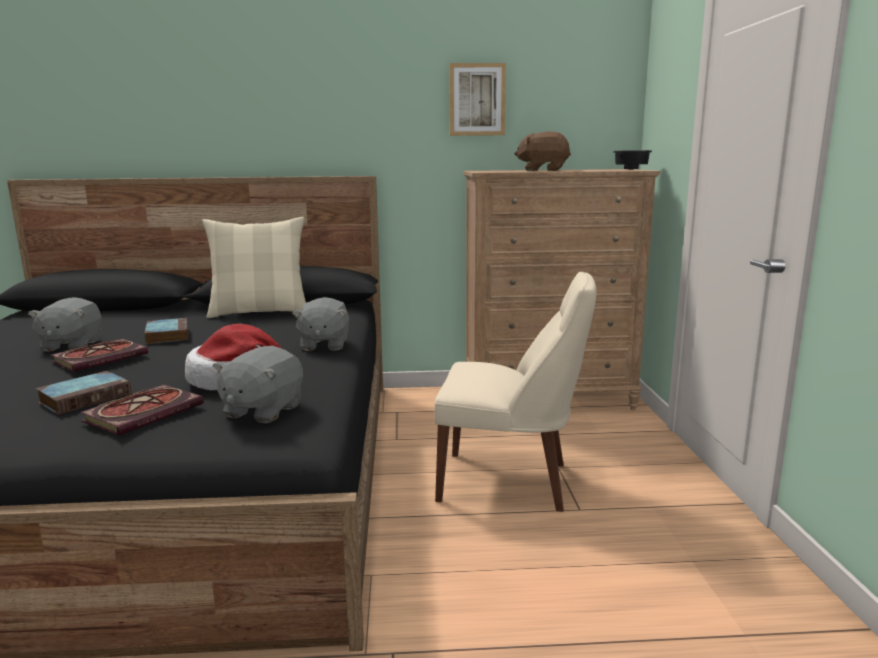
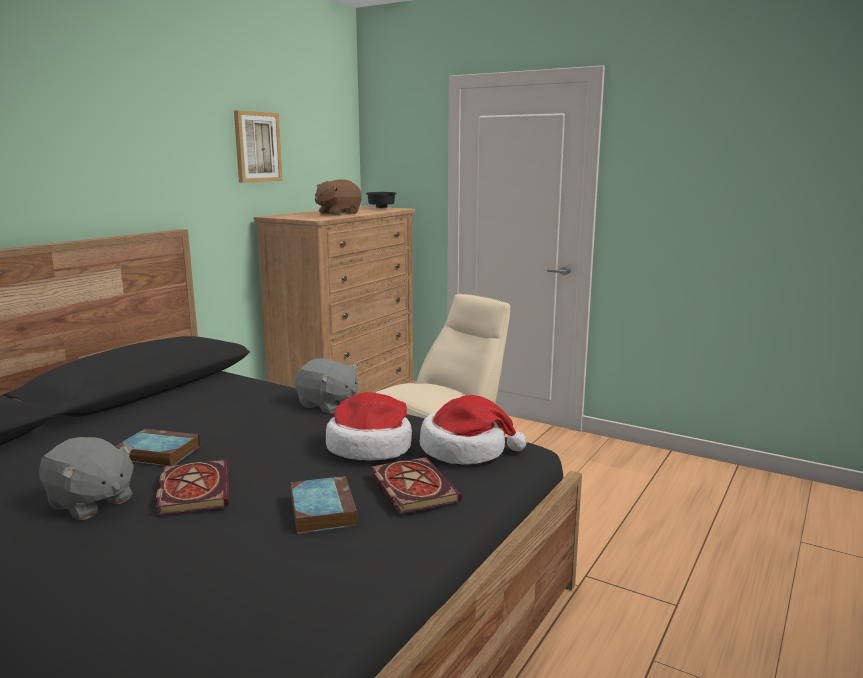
camera: 55 degrees left, 0 degrees up
beige pillow [202,217,306,318] -> none
grey plush toy [213,346,303,423] -> hat [420,395,526,465]

